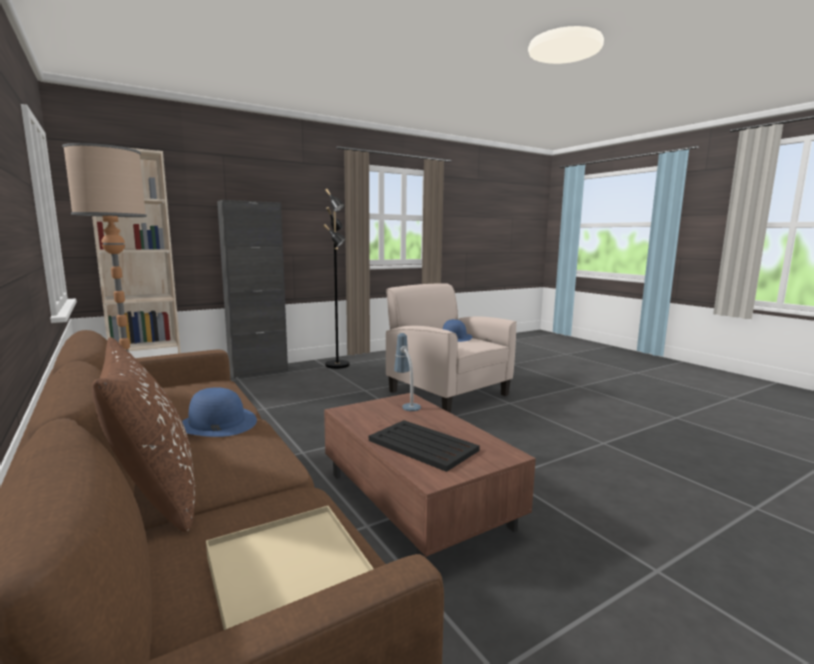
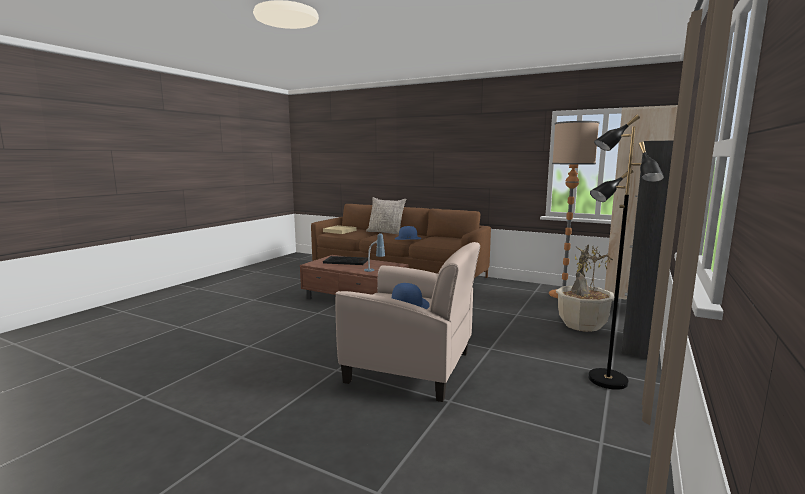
camera: 150 degrees right, 0 degrees up
brown pillow [92,337,195,532] -> grey pillow [366,197,406,235]
none -> potted plant [556,245,614,332]

